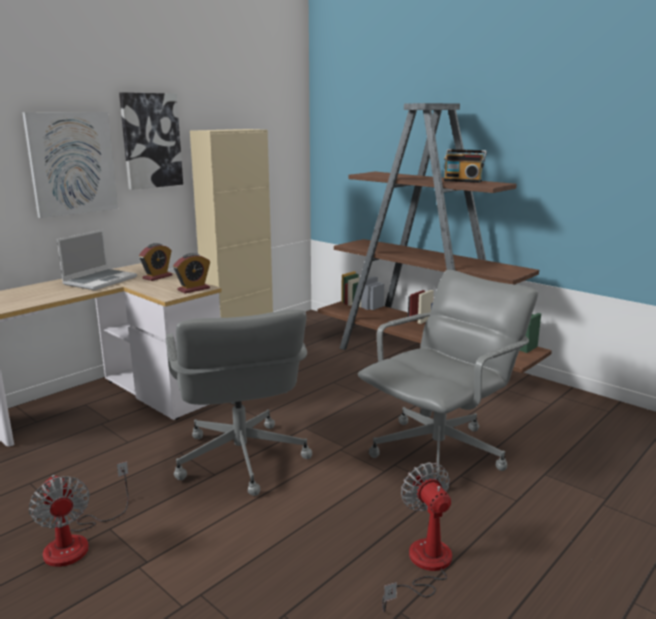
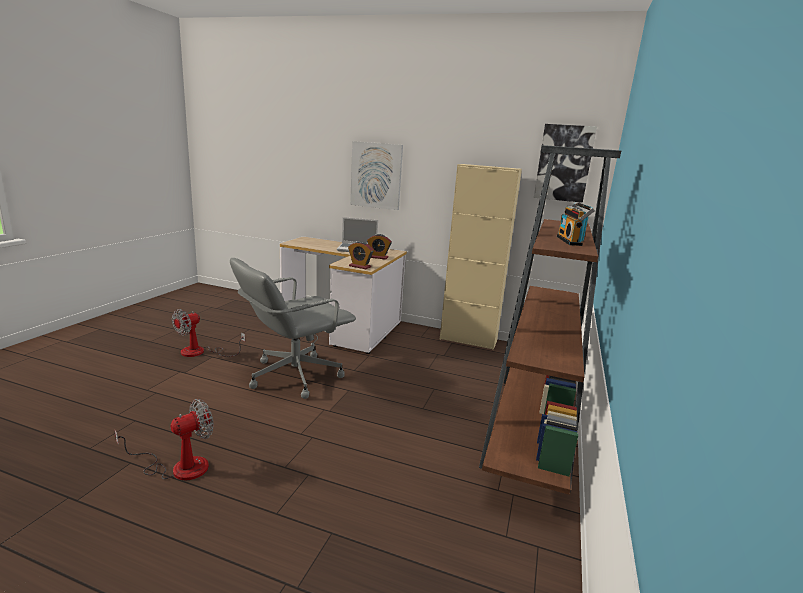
camera: 65 degrees right, 0 degrees up
picture [119,92,183,190] -> picture moved to [534,124,597,203]
grey office chair [358,270,538,481] -> none

